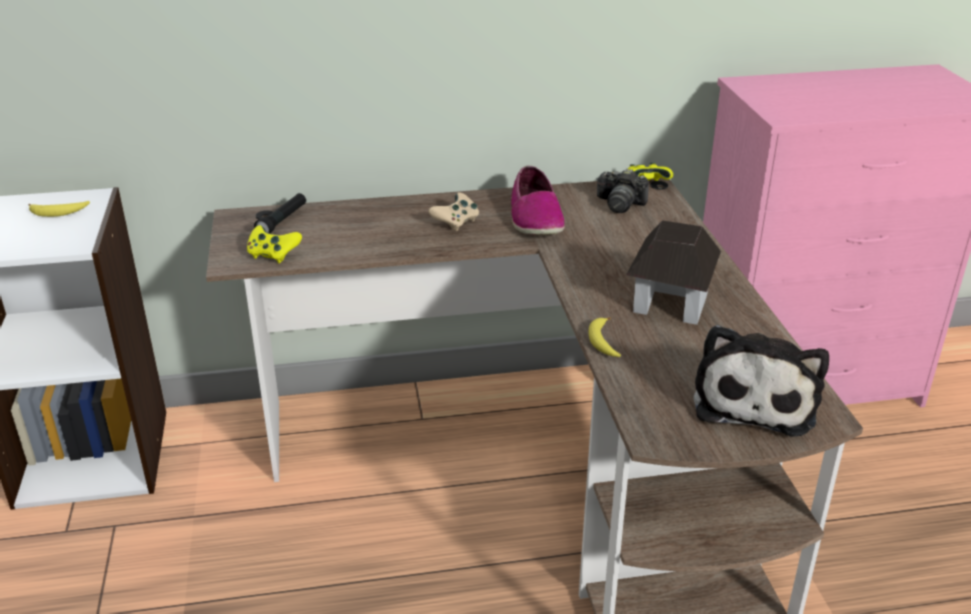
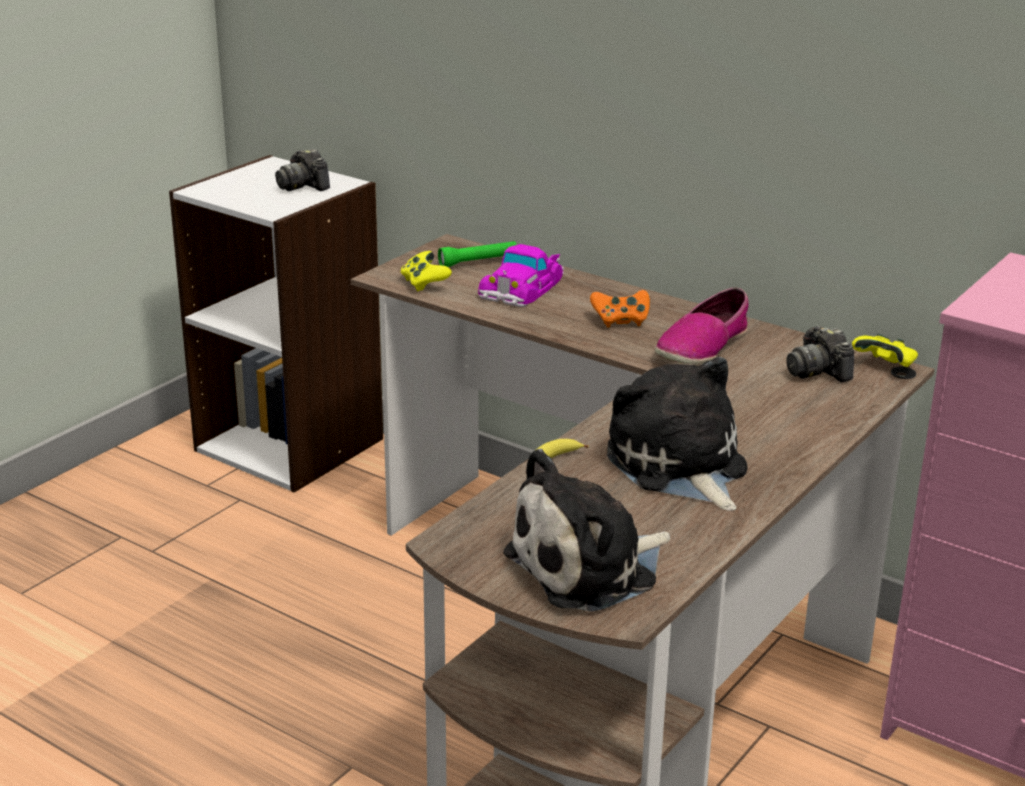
camera: 45 degrees right, 5 degrees down
banana [28,201,90,217] -> camera [275,149,330,191]
black flashlight [254,193,306,234] -> green flashlight [438,241,517,267]
beige game controller [428,192,479,231] -> orange game controller [590,290,650,328]
toy house [626,220,721,325] -> plush toy [607,357,748,511]
none -> toy car [478,244,564,307]

